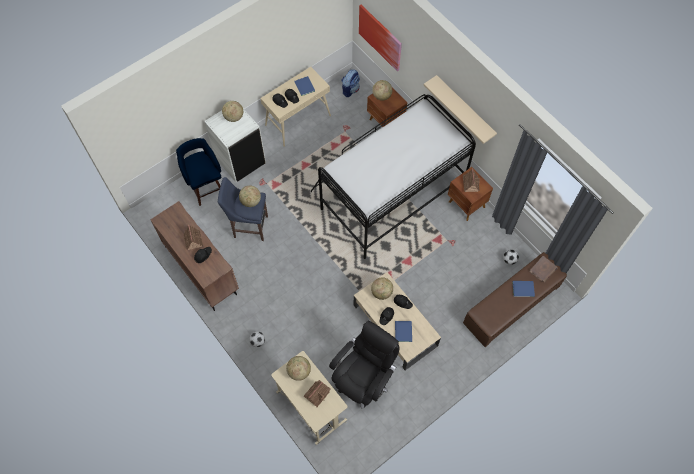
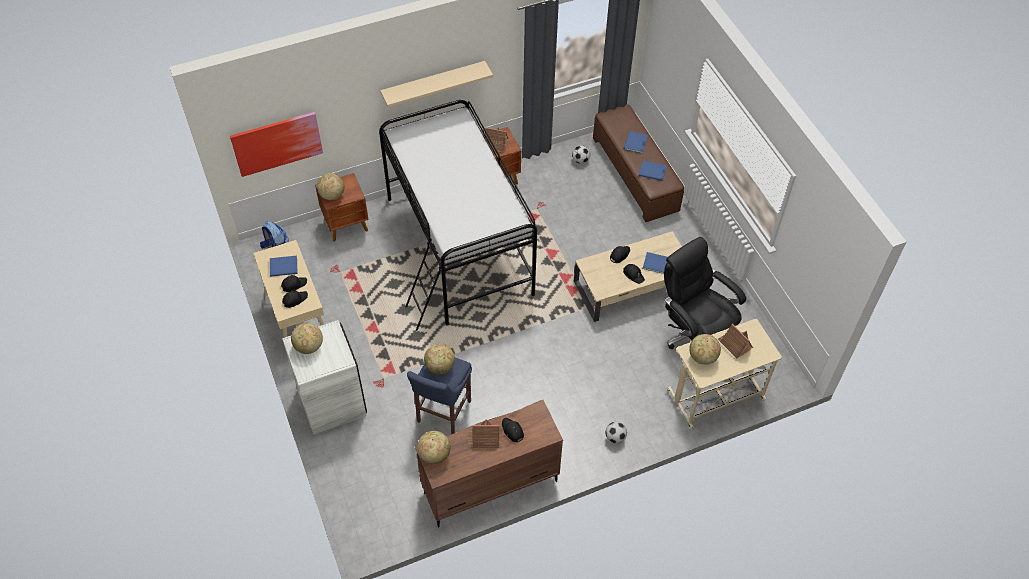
camera: 75 degrees left, 10 degrees down
blue stool [176,138,221,206] -> none
globe [371,277,393,300] -> globe moved to [417,431,451,464]
brown book [529,256,557,282] -> none
none -> blue book [639,161,667,181]

